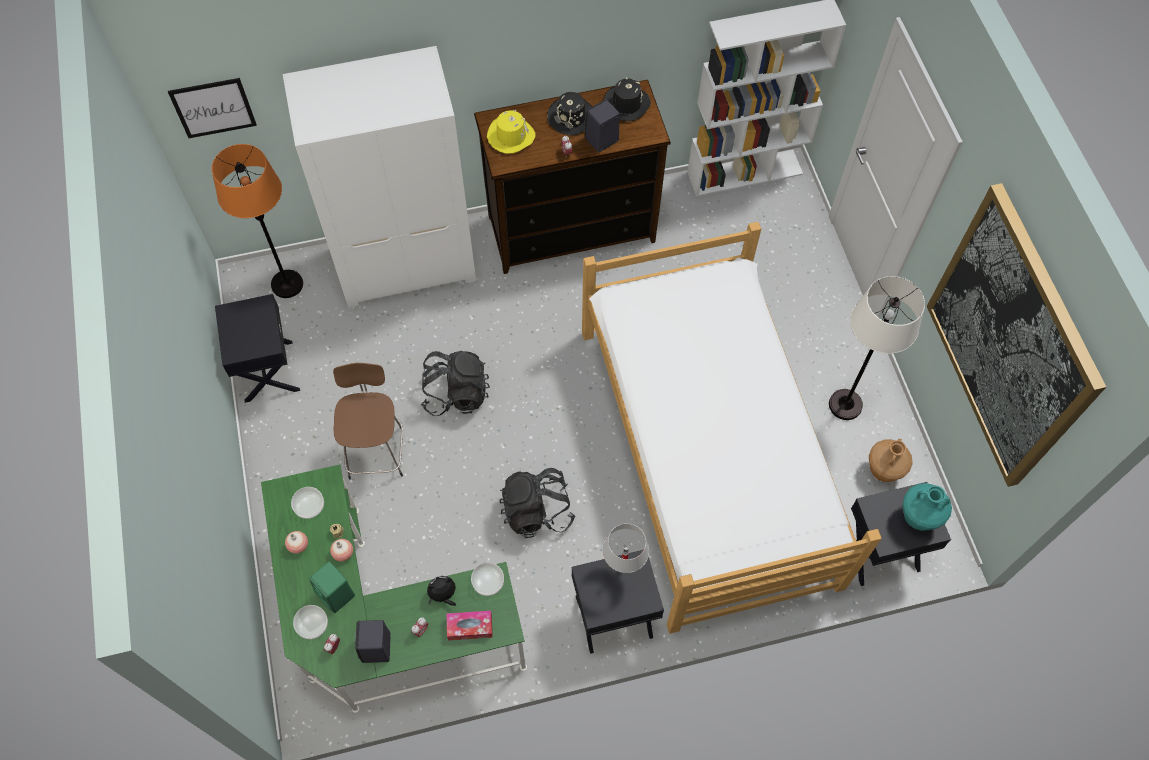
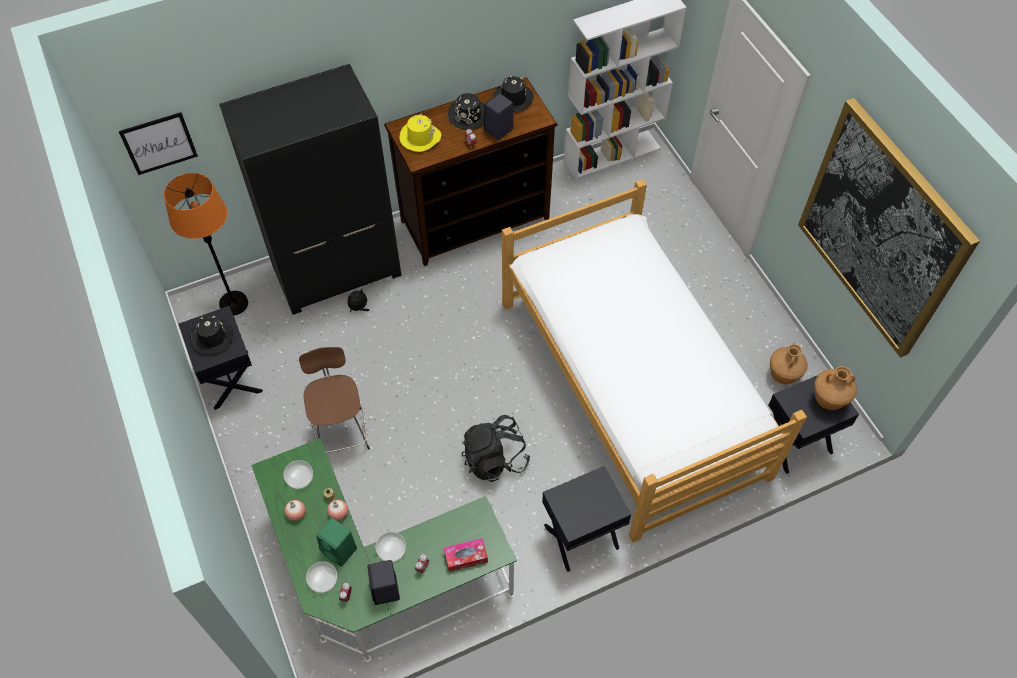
camera: 10 degrees left, 5 degrees down
white wardrobe [283,46,476,308] -> black wardrobe [219,64,402,315]
black backpack [421,351,490,416] -> none
plush toy [427,576,456,606] -> plush toy moved to [347,289,369,313]
bowl [471,562,504,596] -> bowl moved to [376,532,406,562]
white table lamp [603,523,649,573] -> none
white floor lamp [829,276,925,420] -> none
turquoise vase [903,483,952,531] -> brown vase [814,366,857,410]
none -> black hat [190,316,233,355]

